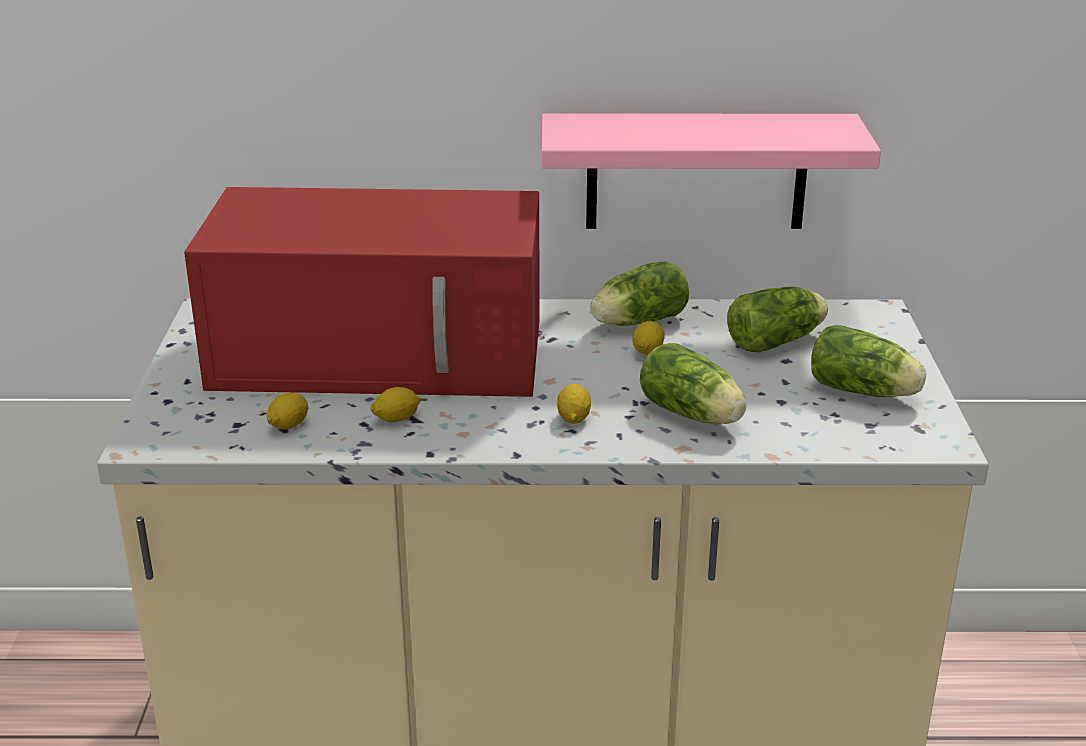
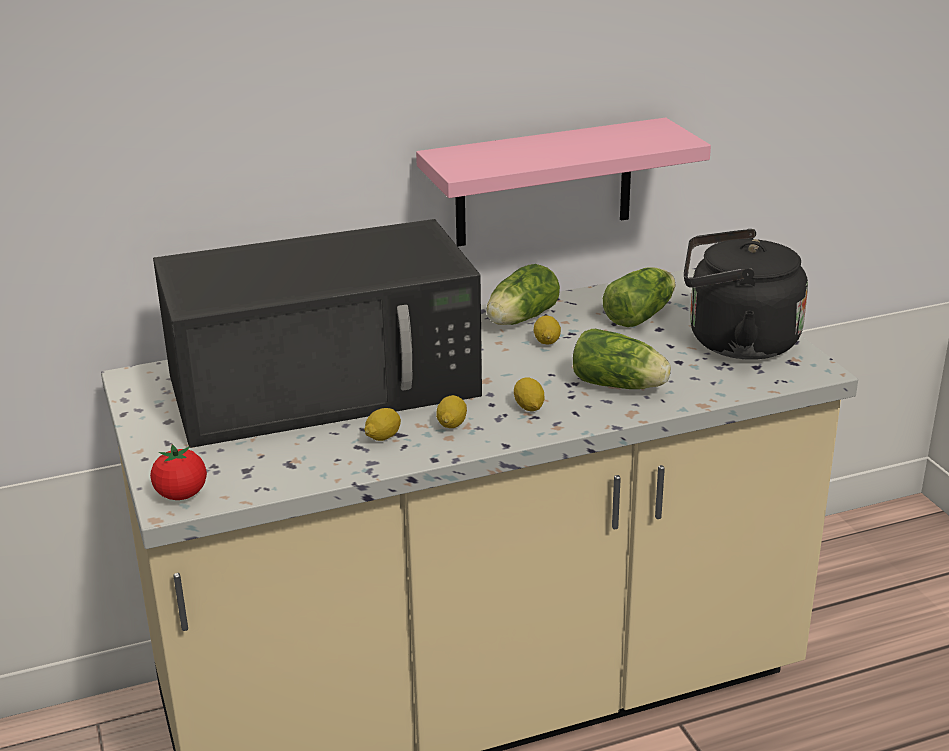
camera: 20 degrees left, 0 degrees up
red microwave [184,187,539,397] -> black microwave [153,219,482,448]
lemon [266,392,308,430] -> lemon moved to [436,395,467,428]
lettuce [811,325,926,397] -> black kettle [684,229,808,360]
none -> tomato [150,444,207,500]

